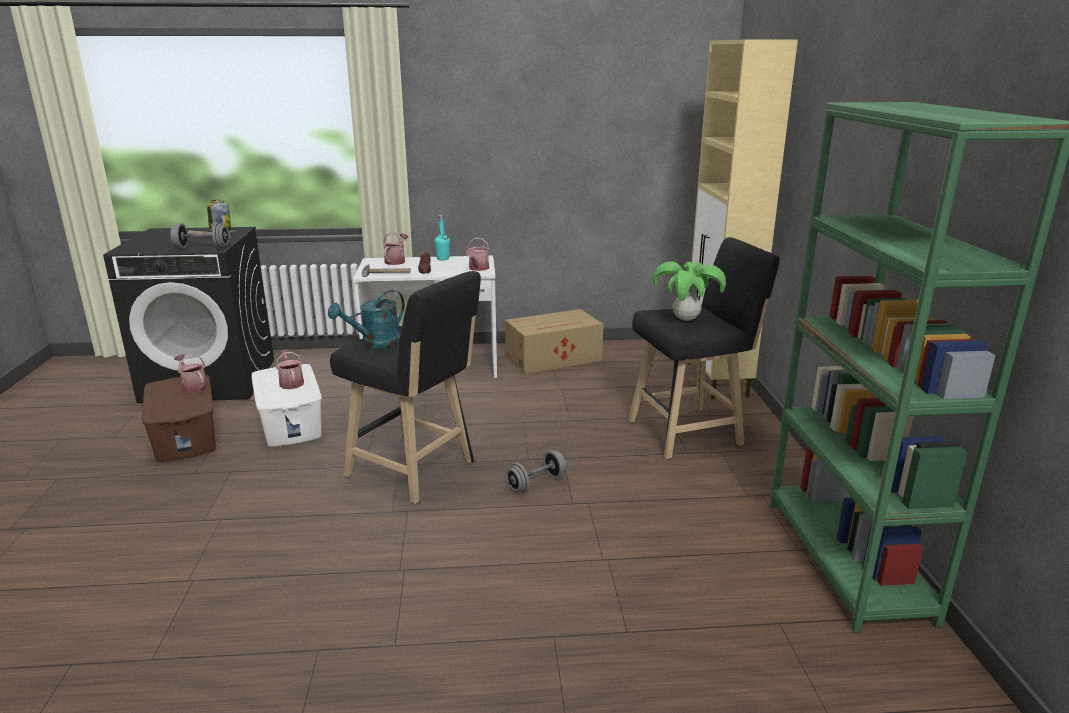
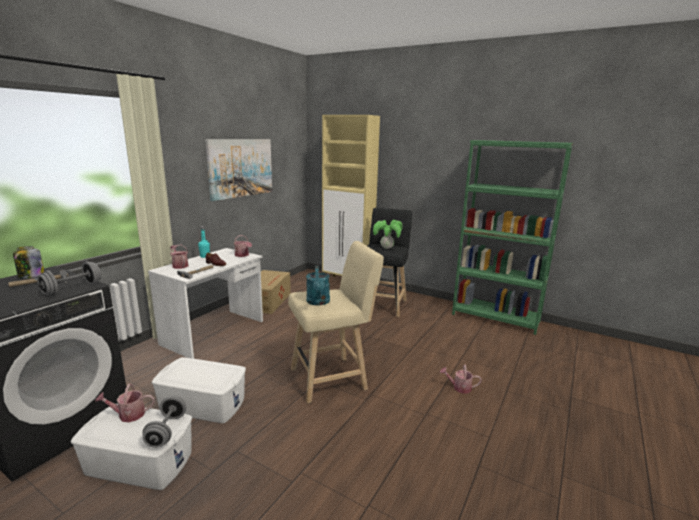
camera: 55 degrees left, 5 degrees down
brown storage box [142,375,216,462] -> white storage box [71,404,192,490]
watering can [275,350,304,389] -> watering can moved to [440,365,482,394]
black stool [330,271,481,504] -> beige stool [288,241,384,404]
grey dumbbell [506,450,566,492] -> grey dumbbell moved to [142,395,186,448]
none -> picture [205,139,272,201]

